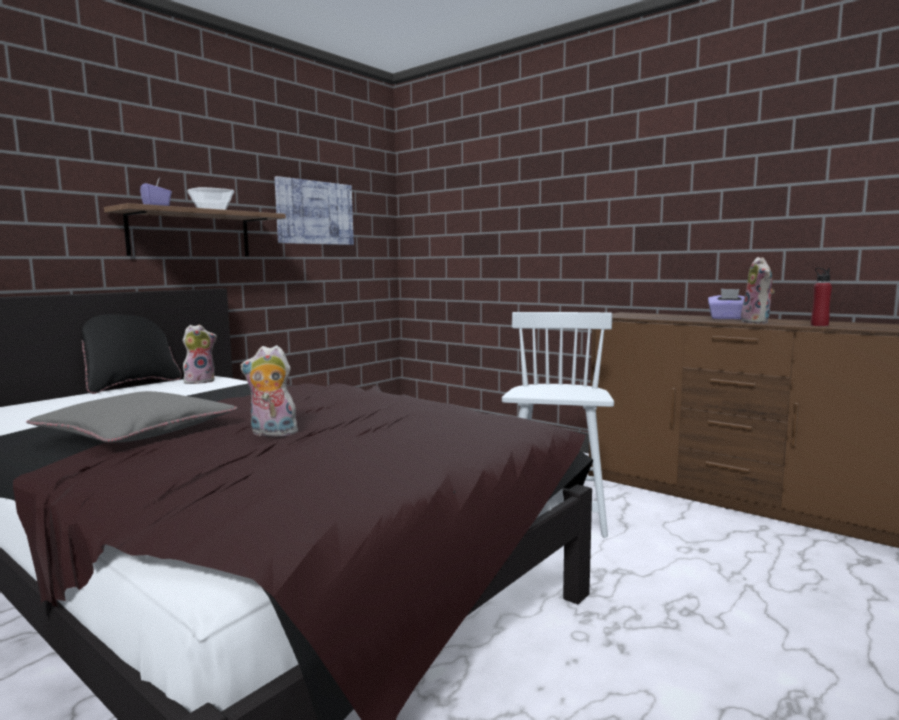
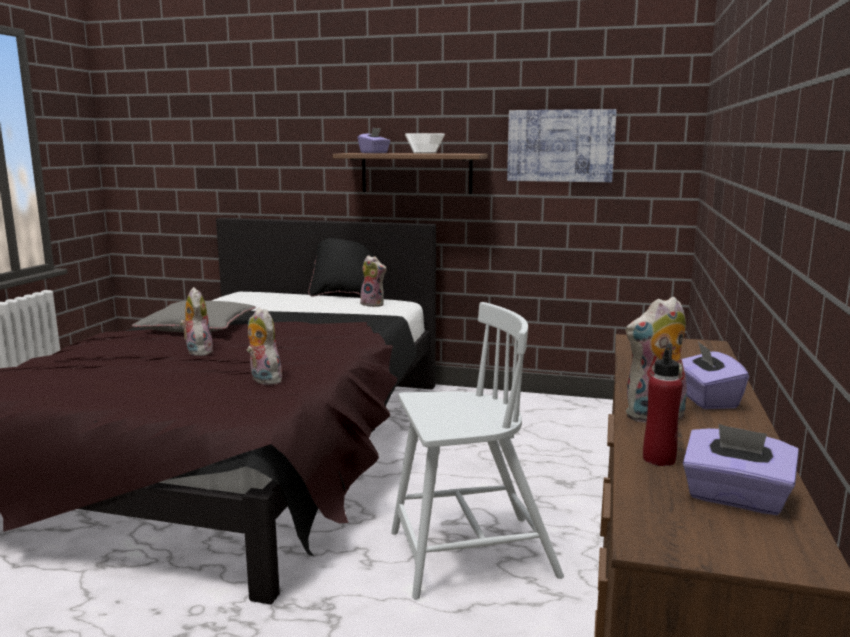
camera: 65 degrees right, 5 degrees up
none -> plush toy [247,308,282,385]
none -> purple tissue box [683,424,799,515]

